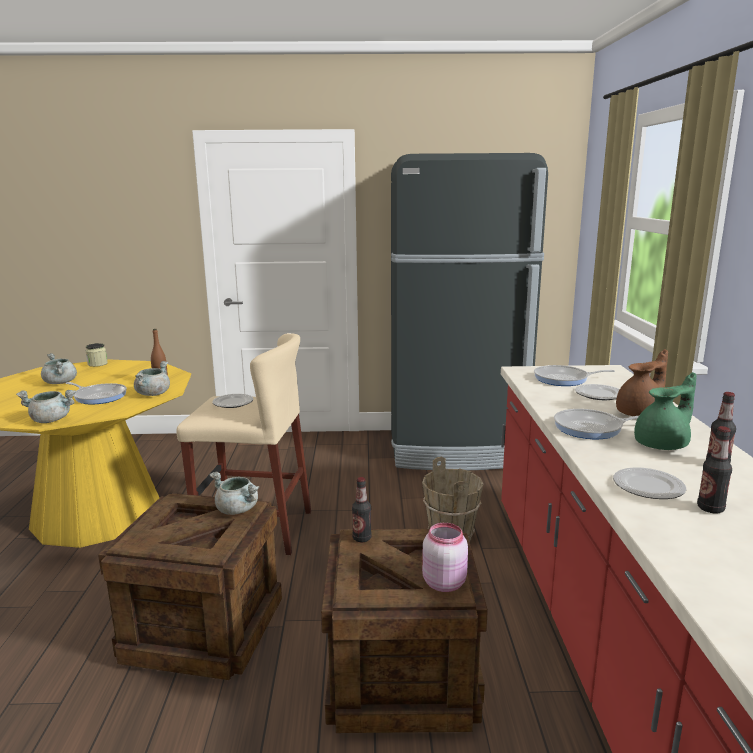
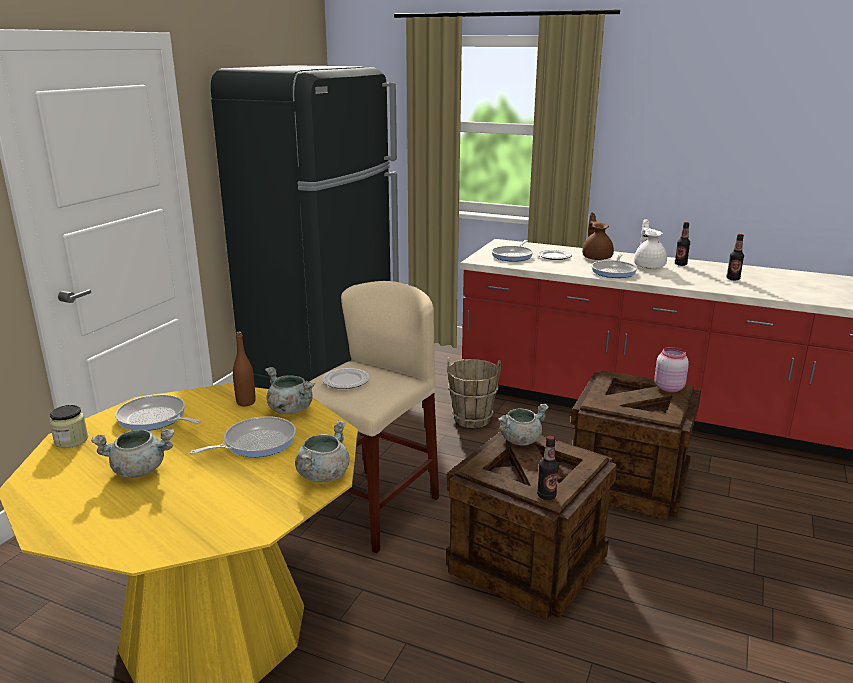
camera: 65 degrees left, 5 degrees up
bottle [352,477,372,542] -> bottle moved to [537,436,559,500]
plate [613,467,687,499] -> none
green teapot [634,372,697,450] -> white teapot [634,219,667,269]
none -> frying pan [115,394,201,431]

